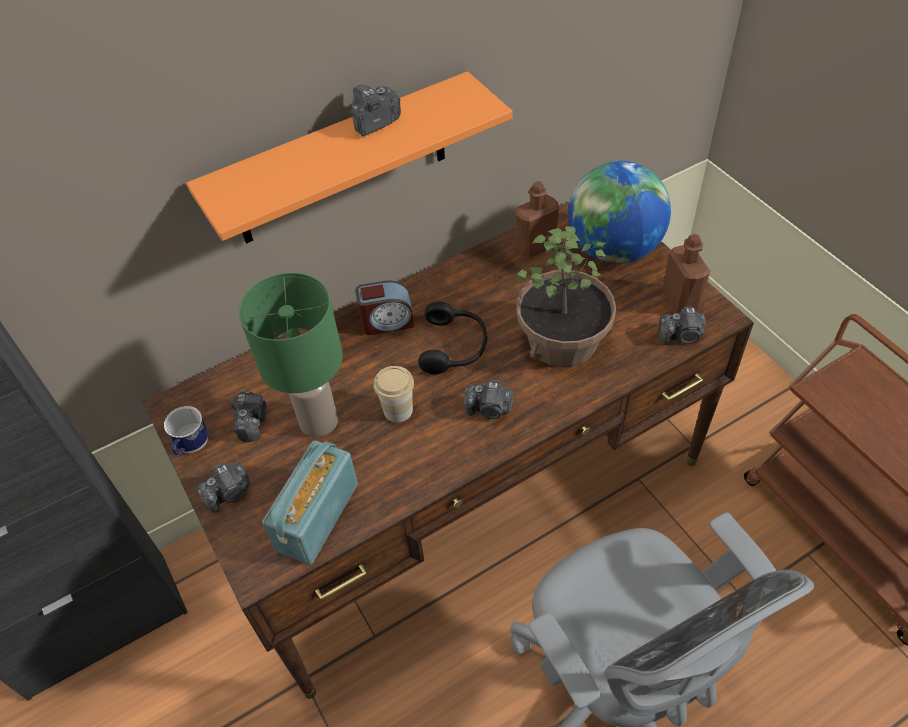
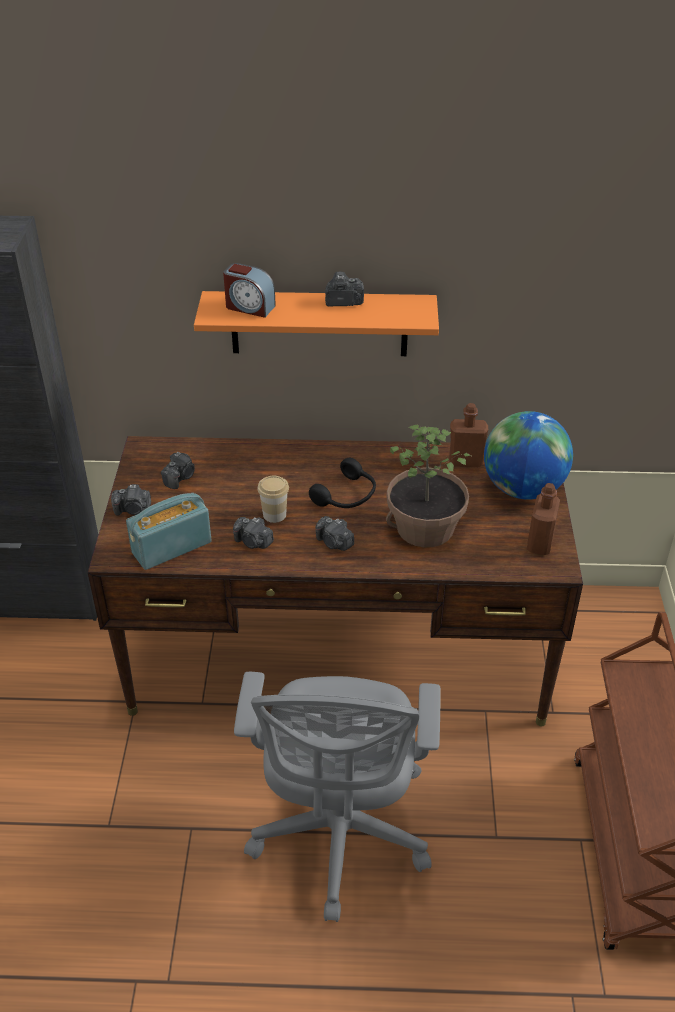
camera: 30 degrees right, 10 degrees down
mug [164,406,208,455] -> none
green table lamp [239,273,343,437] -> none
alarm clock [355,280,414,335] -> alarm clock moved to [223,263,276,318]
camera [658,307,706,345] -> camera moved to [233,517,274,549]

